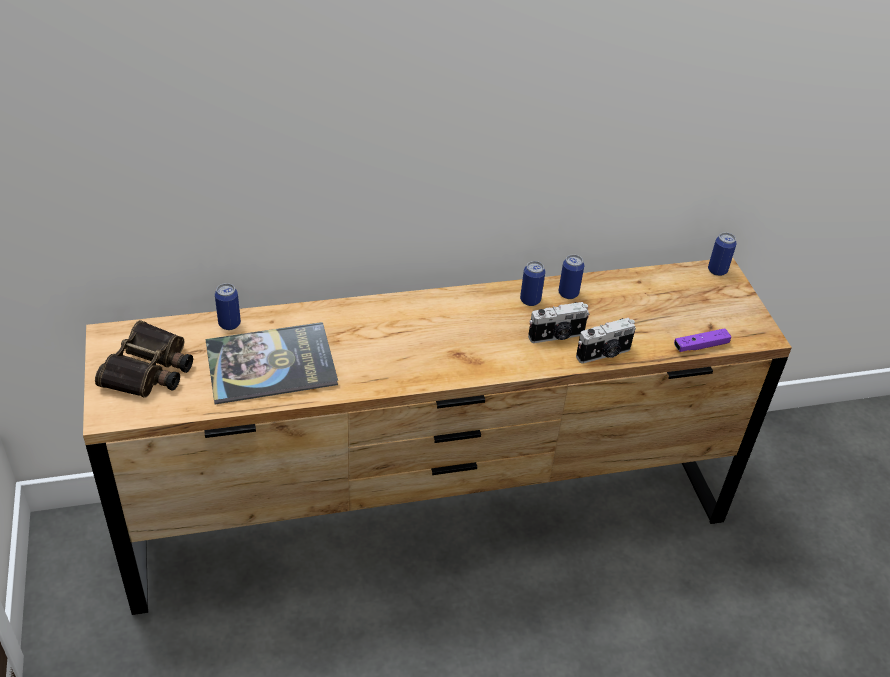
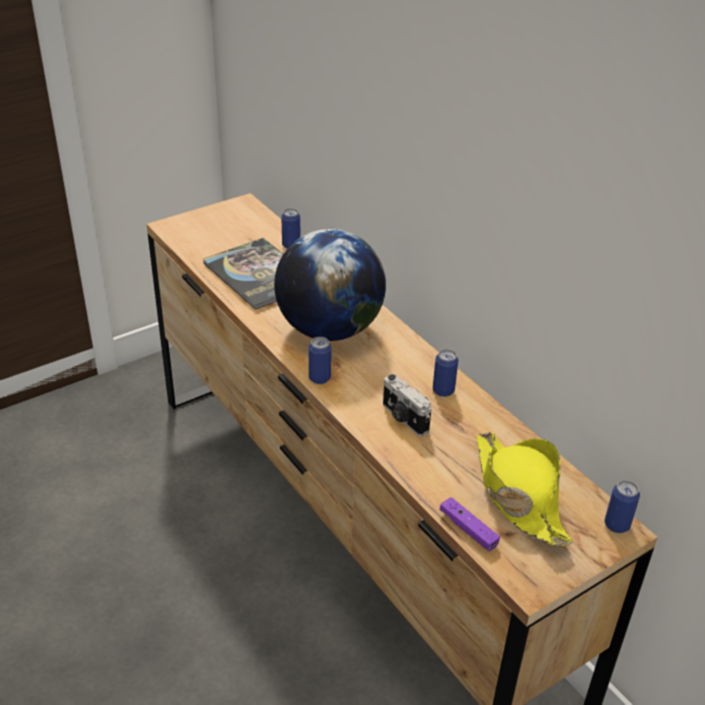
camera: 70 degrees right, 5 degrees down
binoculars [95,320,193,398] -> none
can [558,254,584,299] -> can moved to [309,337,331,384]
camera [576,318,636,363] -> none
none -> globe [274,229,386,341]
none -> yellow hat [477,432,573,547]

